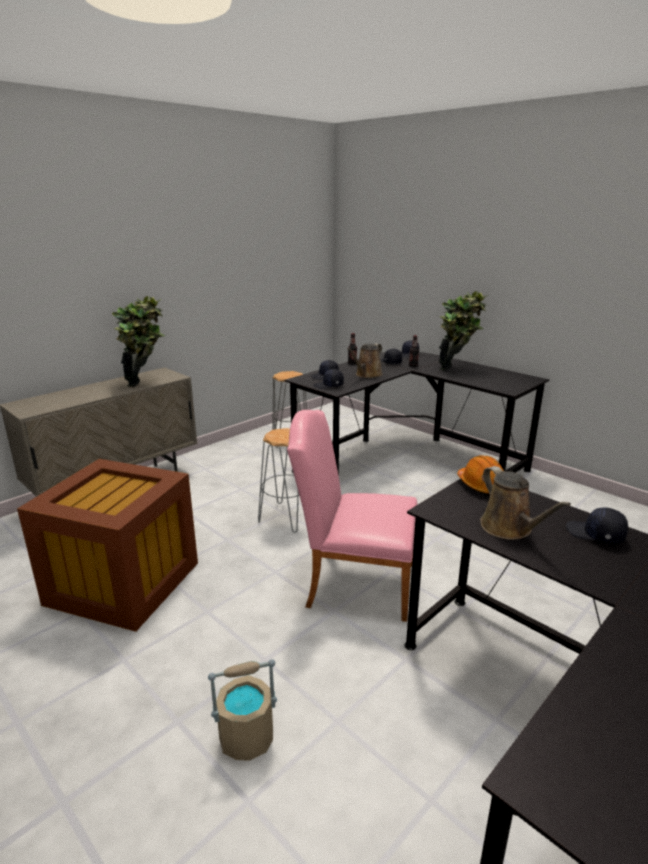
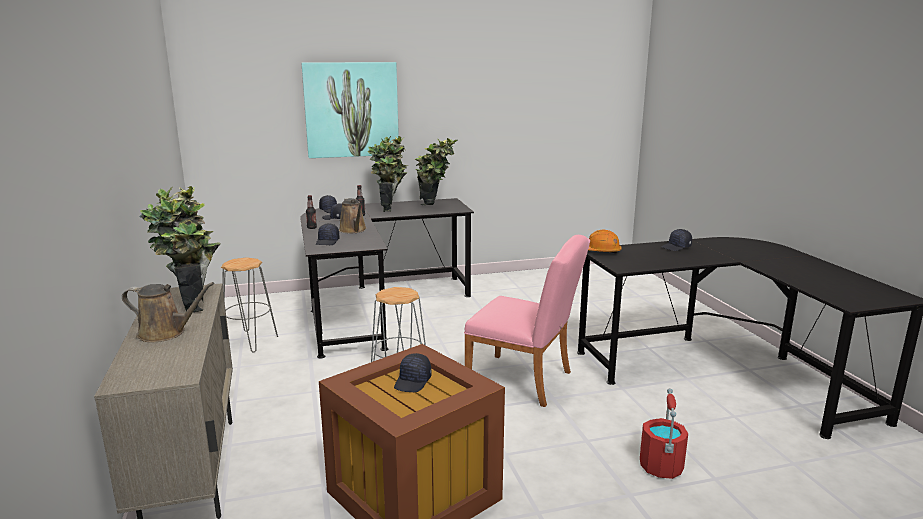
camera: 60 degrees left, 5 degrees down
beige bucket [208,659,277,761] -> red bucket [640,388,688,479]
pink chair [287,410,417,622] -> pink chair turned 105 degrees counterclockwise [464,235,590,407]
black cap [313,369,344,389] -> black cap moved to [394,353,431,392]
brown watering can [480,466,571,540] -> brown watering can moved to [122,282,214,342]
none -> picture [302,62,399,158]
none -> potted plant [414,138,457,205]

